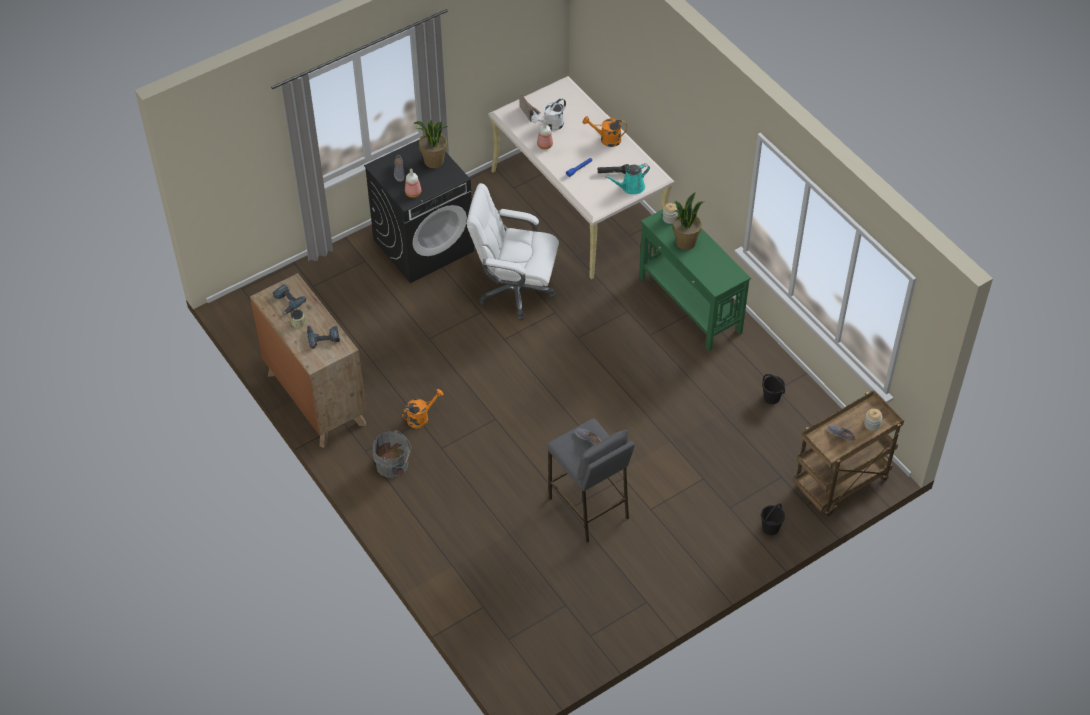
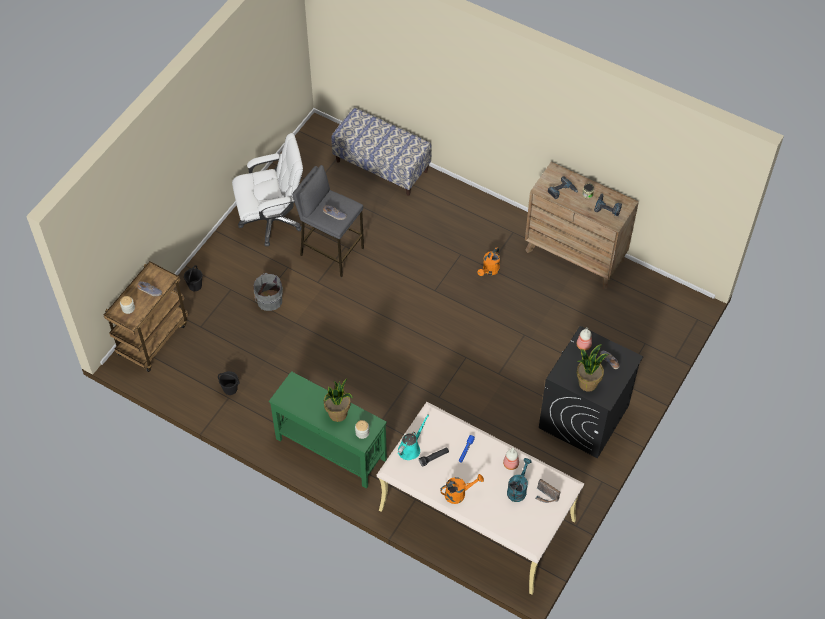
camera: 155 degrees right, 5 degrees up
grey bucket [372,430,411,478] -> grey bucket moved to [253,273,283,311]
white office chair [467,183,559,320] -> white office chair moved to [232,133,303,246]
white watering can [531,98,566,130] -> turquoise watering can [507,458,532,502]
none -> bench [331,108,432,196]

